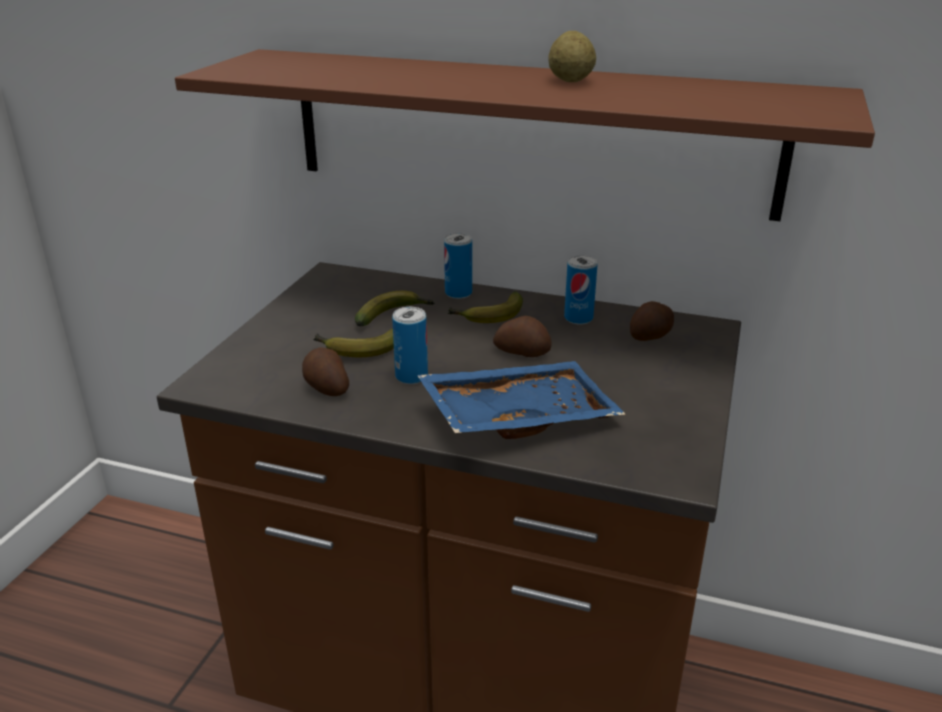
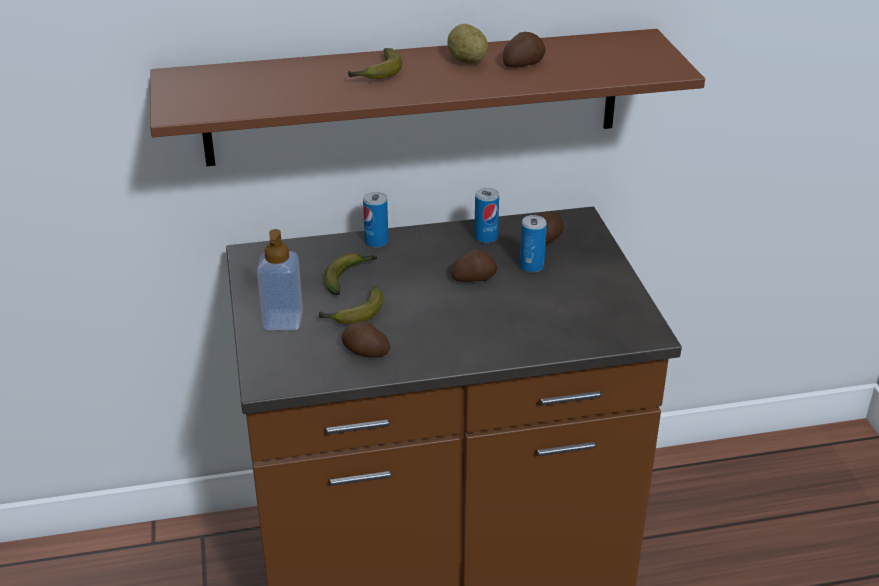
camera: 30 degrees left, 5 degrees up
can [392,307,428,384] -> can moved to [520,215,547,273]
blue tray [417,361,625,439] -> none
banana [448,291,523,323] -> banana moved to [348,48,402,79]
none -> soap dispenser [257,229,303,330]
none -> potato [503,32,546,68]

